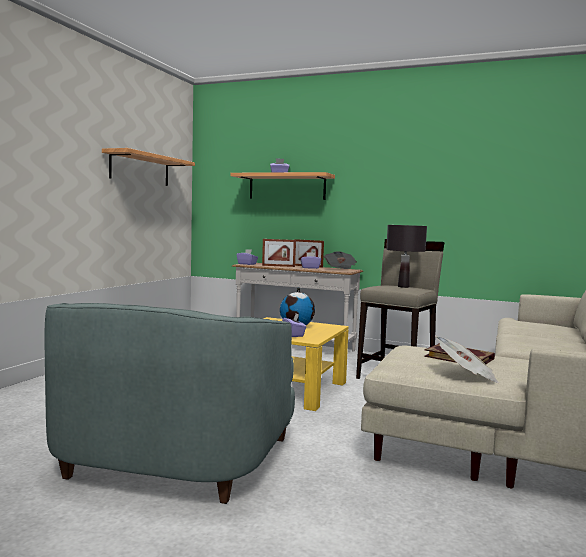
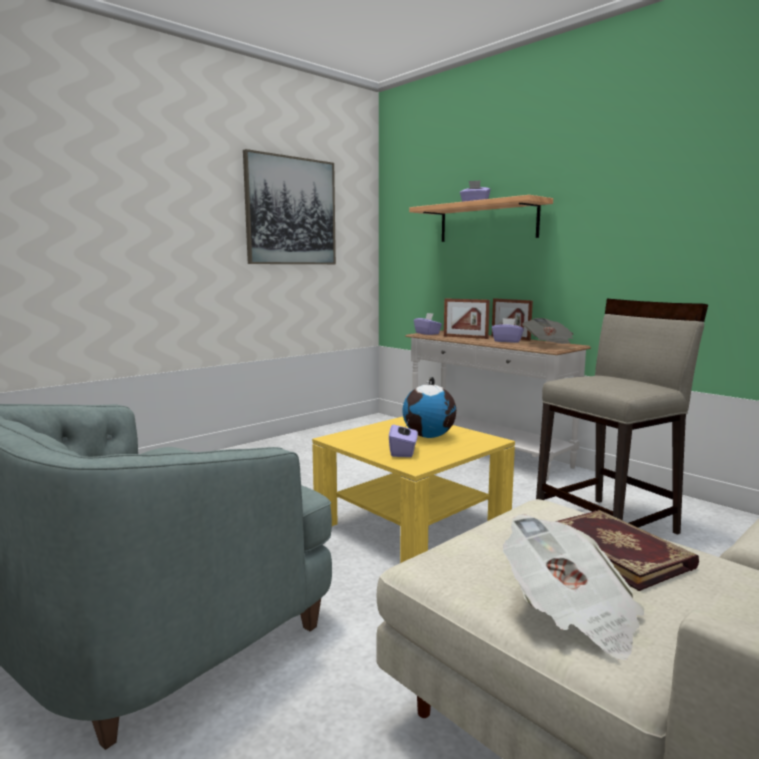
camera: 25 degrees right, 5 degrees up
shelf [102,148,195,186] -> picture [243,149,336,264]
black table lamp [386,225,427,288] -> none

